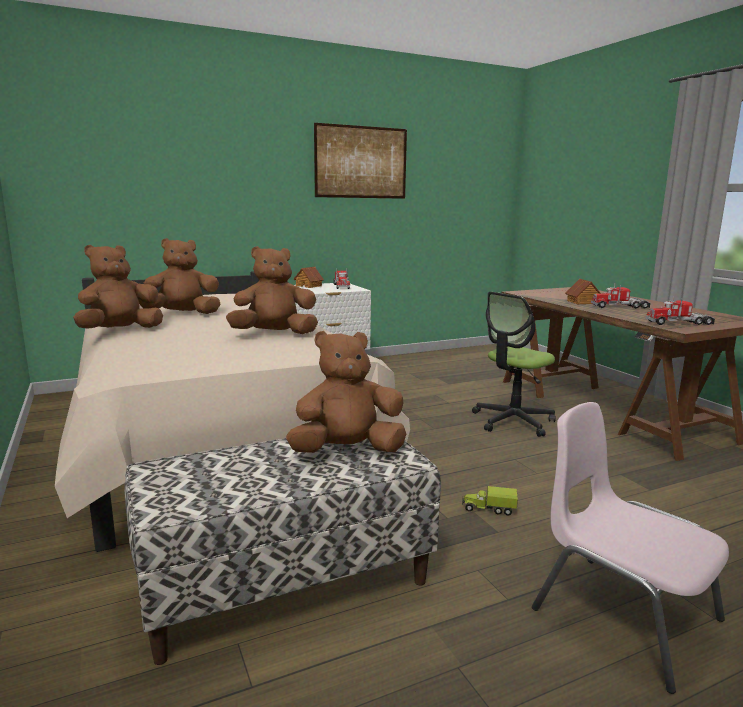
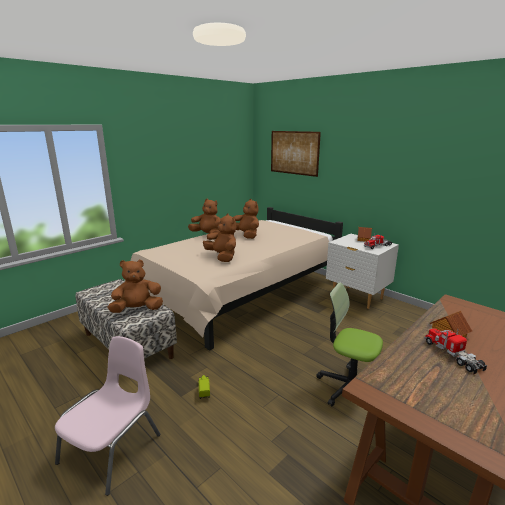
camera: 70 degrees right, 5 degrees up
brown plush toy [286,331,406,453] -> brown plush toy turned 75 degrees counterclockwise [107,260,163,313]
picture [314,123,407,199] -> picture moved to [271,131,321,177]
toy truck [646,296,715,325] -> none

